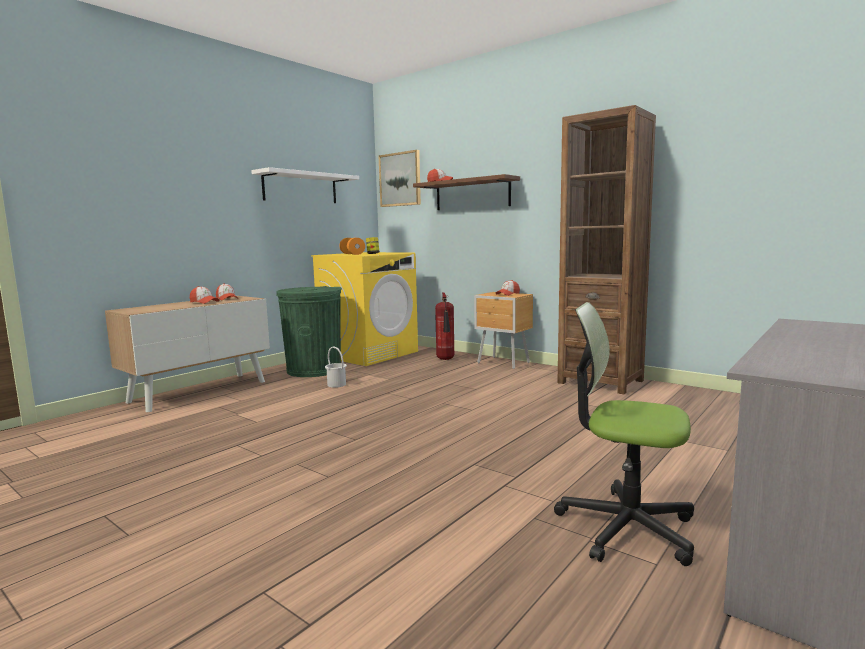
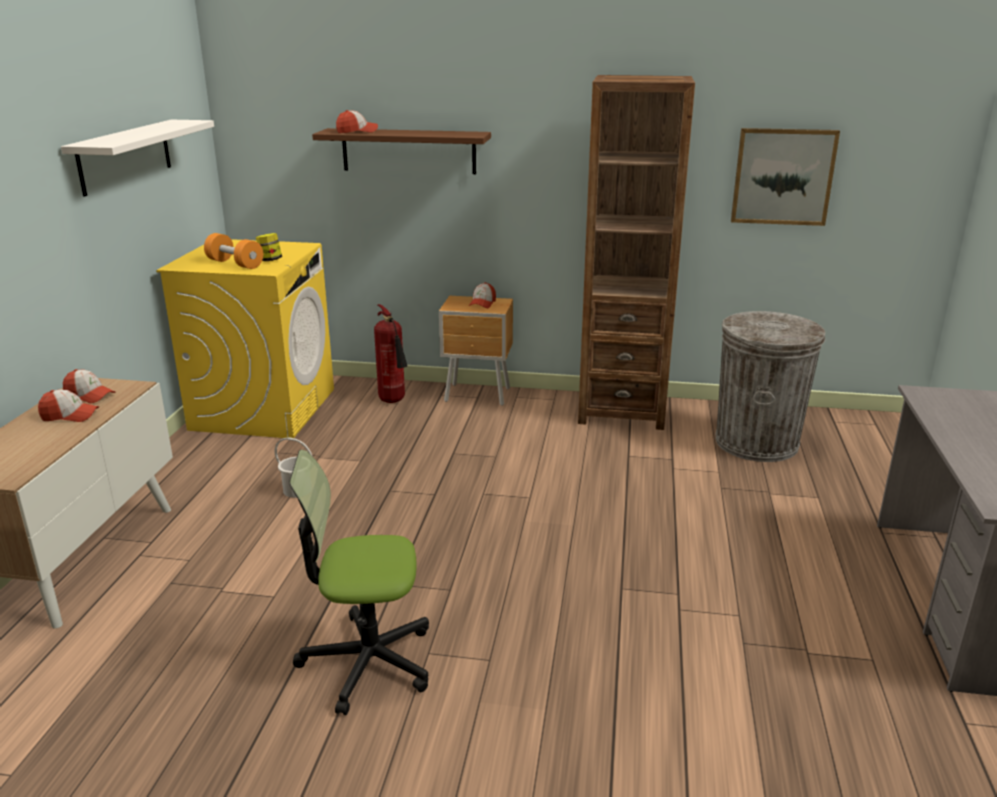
camera: 30 degrees left, 15 degrees up
green trash can [276,286,342,377] -> none
picture [378,150,421,207] -> picture moved to [731,128,840,226]
office chair [554,302,694,566] -> office chair moved to [289,450,429,715]
none -> grey trash can [715,311,825,462]

